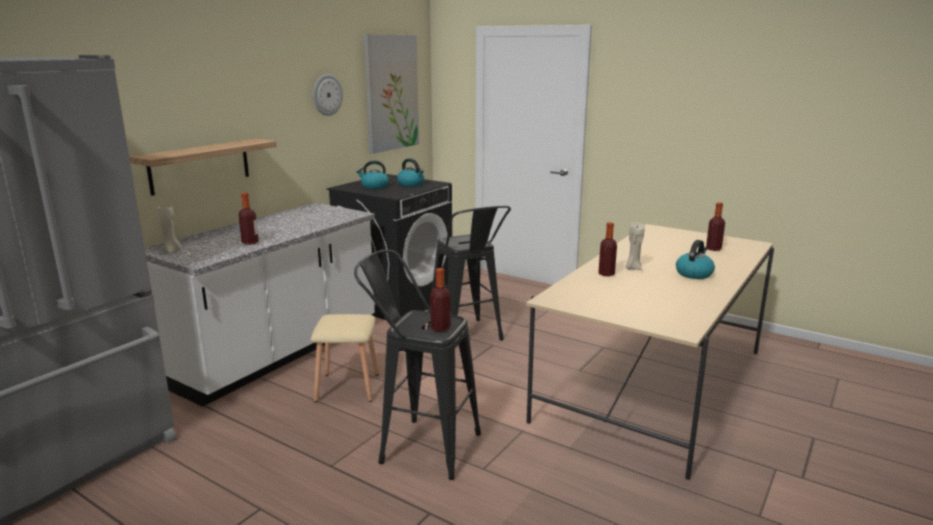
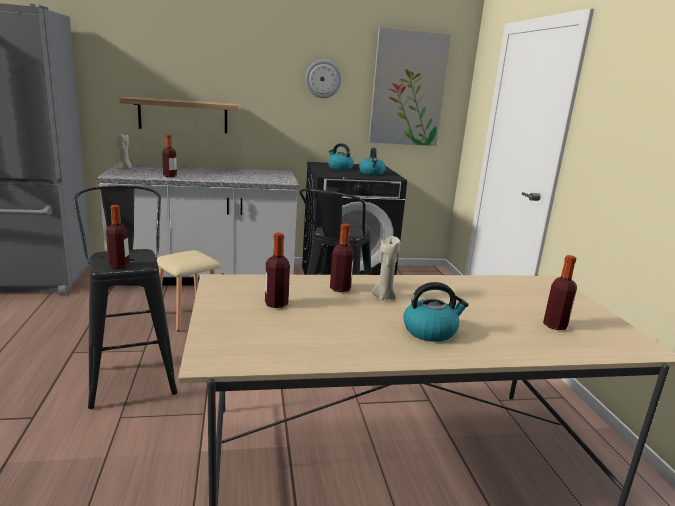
camera: 45 degrees right, 0 degrees up
none -> bottle [265,233,290,308]

